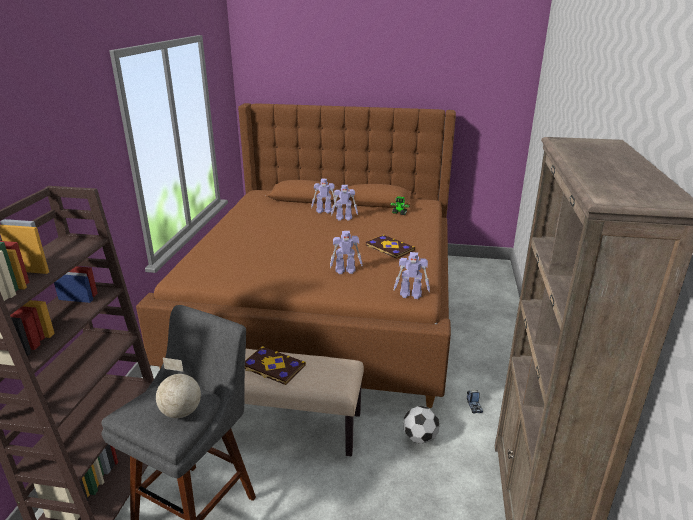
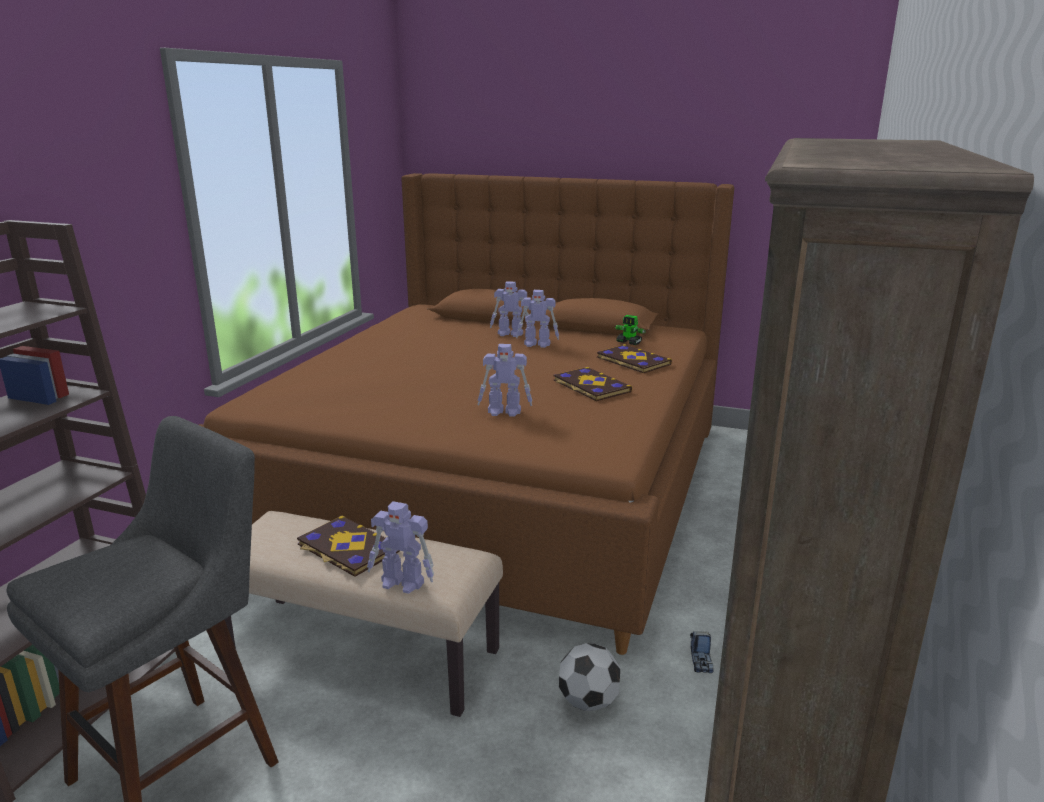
camera: 10 degrees right, 5 degrees down
globe [156,358,201,418] -> none
toy robot [394,252,430,299] -> toy robot moved to [367,501,434,594]
none -> book [597,344,672,373]

